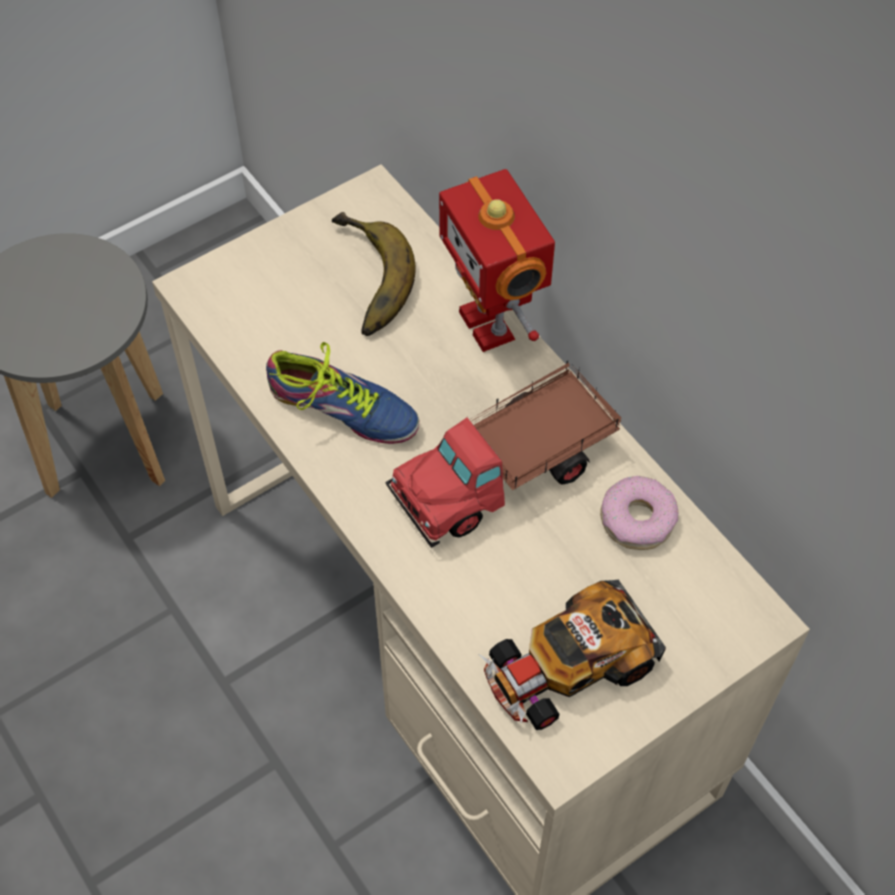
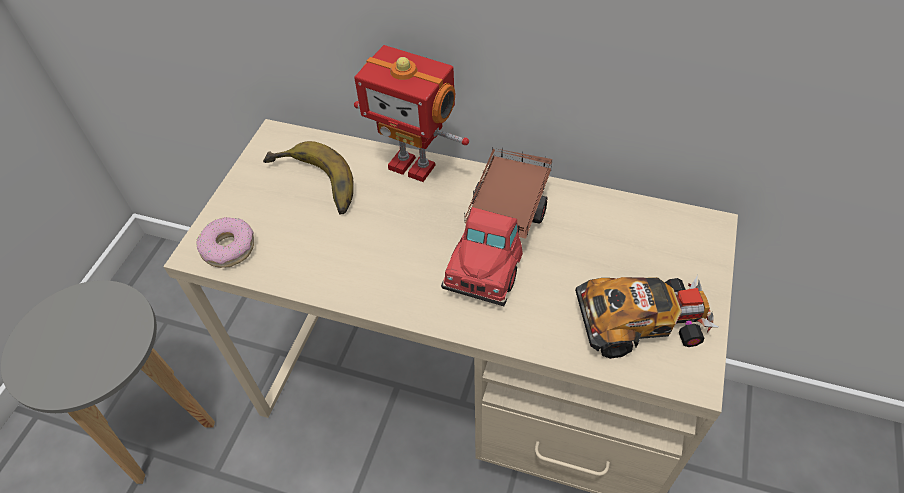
camera: 35 degrees left, 5 degrees down
shoe [266,342,419,444] -> none
toy car [480,580,666,730] -> toy car turned 120 degrees counterclockwise [575,275,718,359]
donut [600,476,679,550] -> donut moved to [196,217,254,268]

